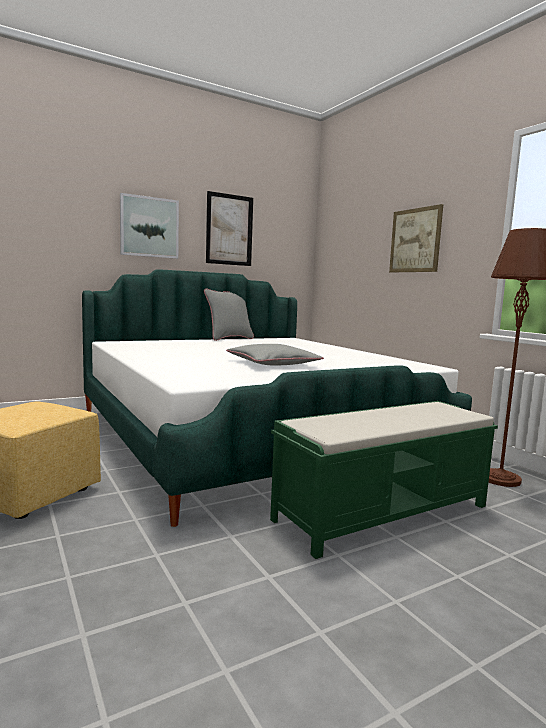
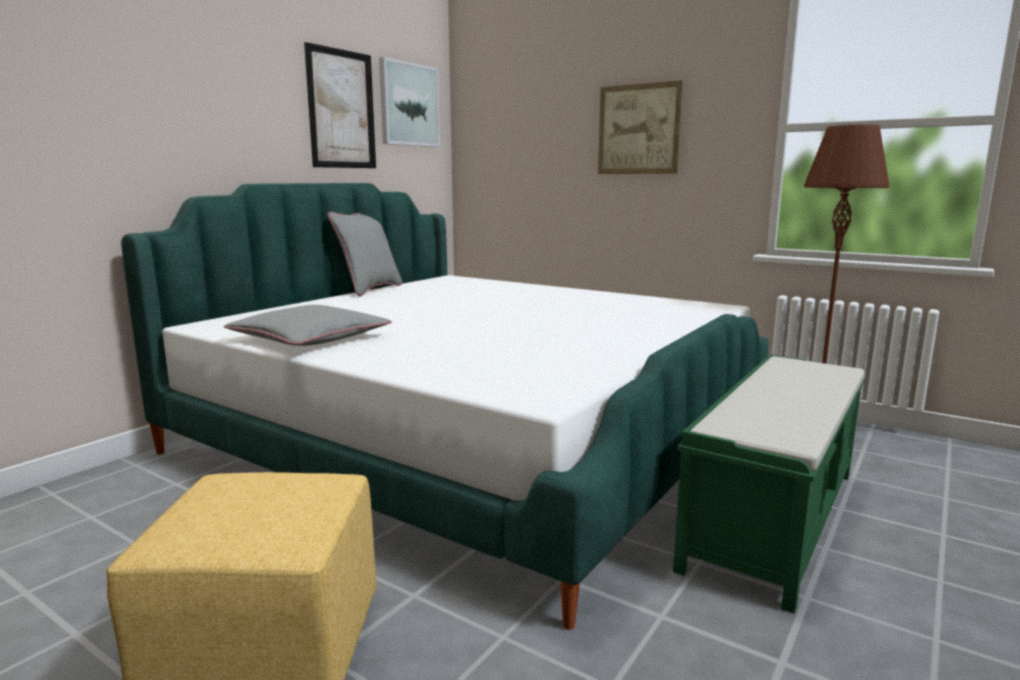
camera: 25 degrees left, 5 degrees up
picture [120,193,179,259] -> picture moved to [379,57,440,147]
grey pillow [226,344,324,366] -> grey pillow moved to [224,305,392,346]

